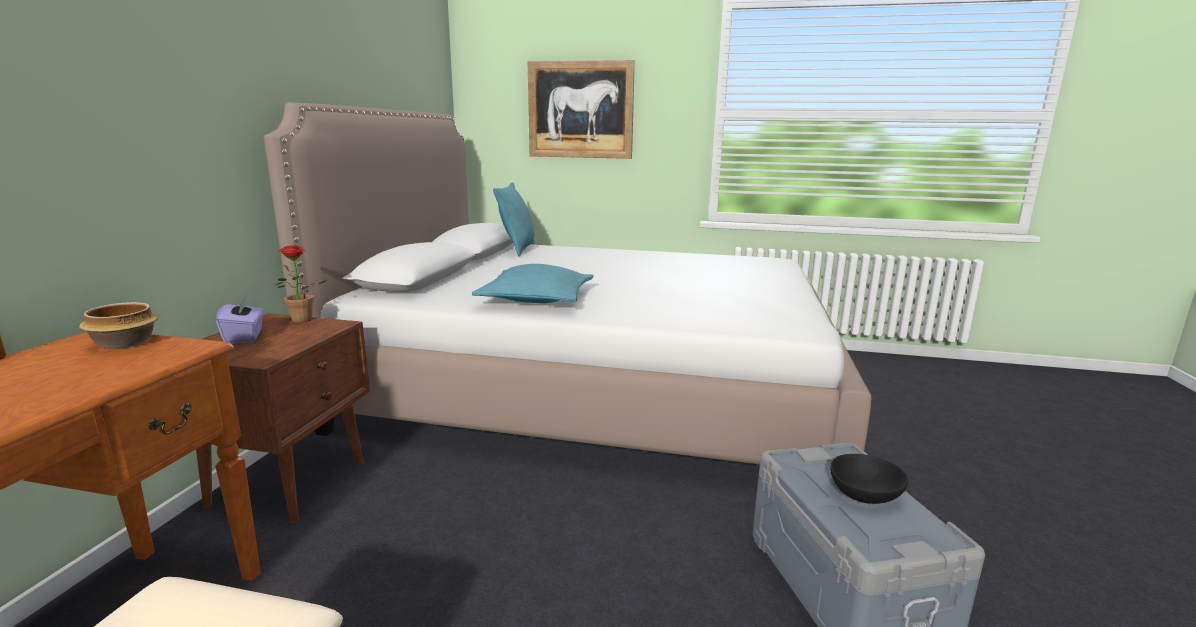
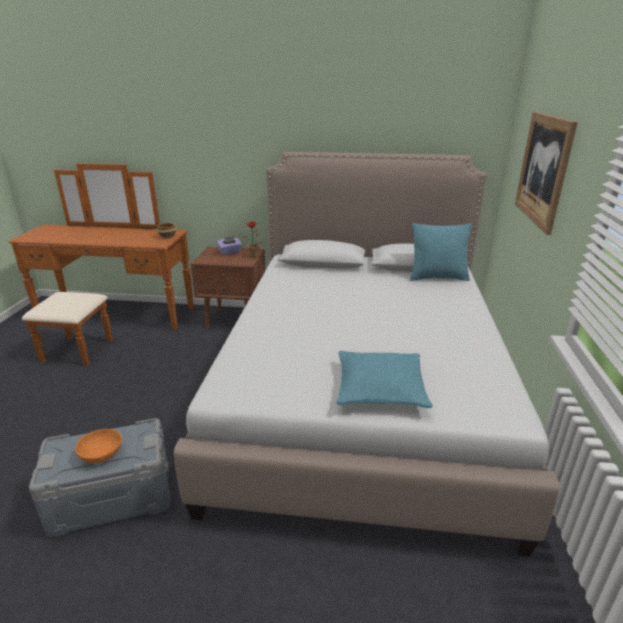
camera: 85 degrees right, 10 degrees up
turquoise pillow [472,264,594,303] -> turquoise pillow moved to [337,351,433,408]
black bowl [830,454,909,504] -> orange bowl [75,429,122,463]

